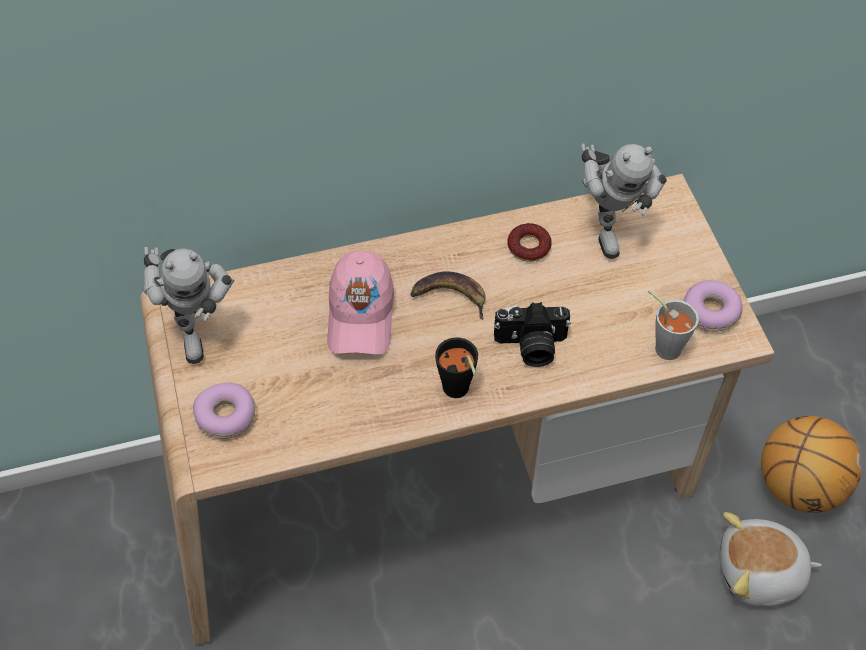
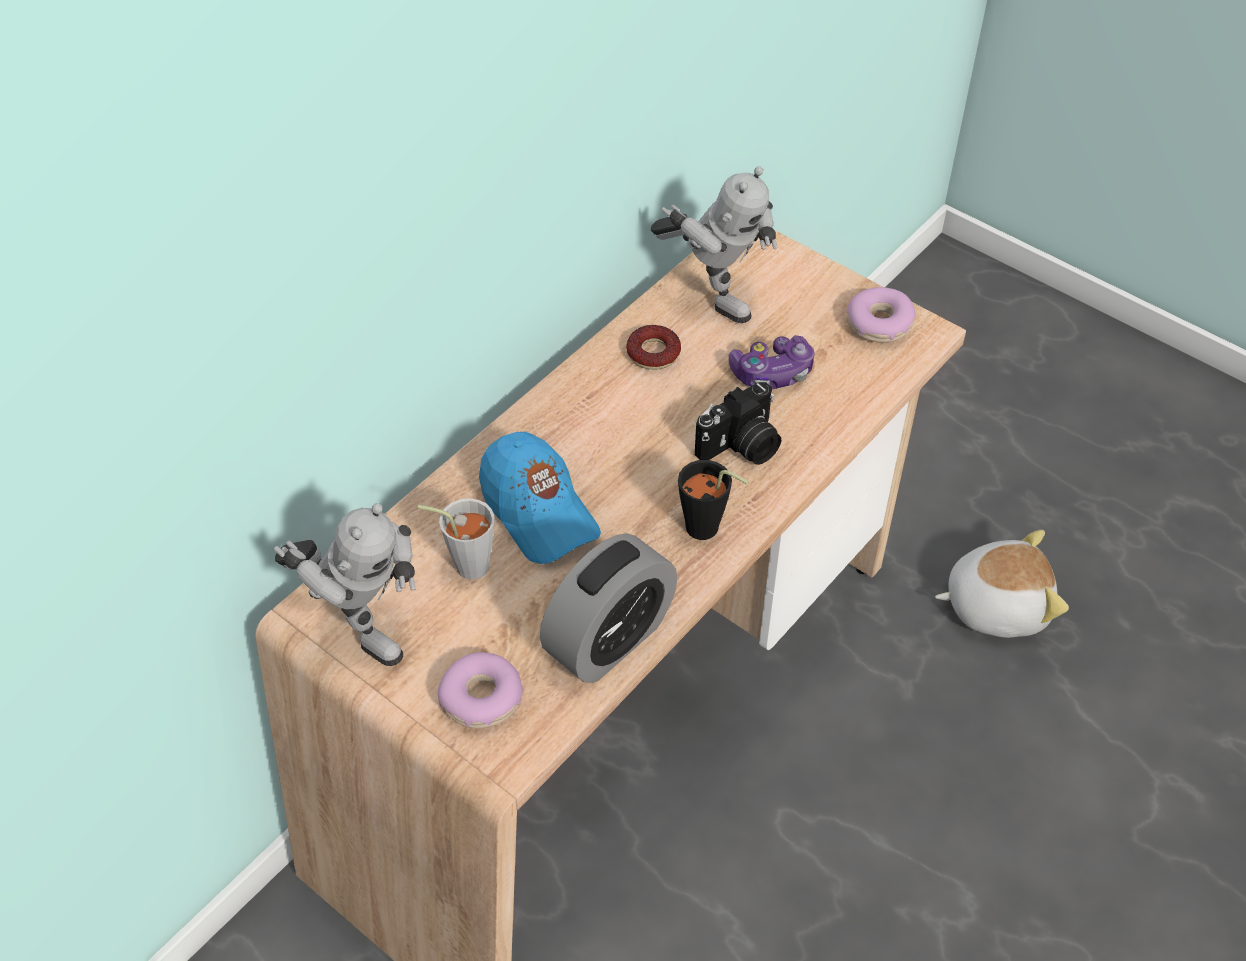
camera: 35 degrees left, 5 degrees down
pink cap [327,251,394,355] -> blue cap [479,431,601,564]
banana [410,271,486,320] -> none
grey cup [648,290,699,360] -> grey cup moved to [418,498,495,580]
plush toy [720,512,822,607] -> plush toy turned 150 degrees counterclockwise [935,530,1069,638]
basketball [761,416,862,513] -> none
none -> alarm clock [540,533,677,683]
none -> game controller [729,335,815,389]

